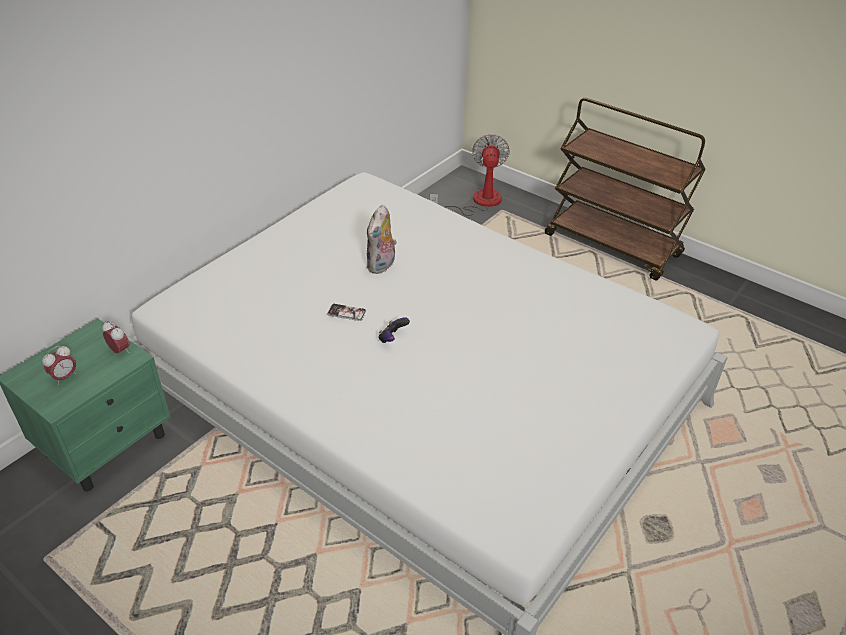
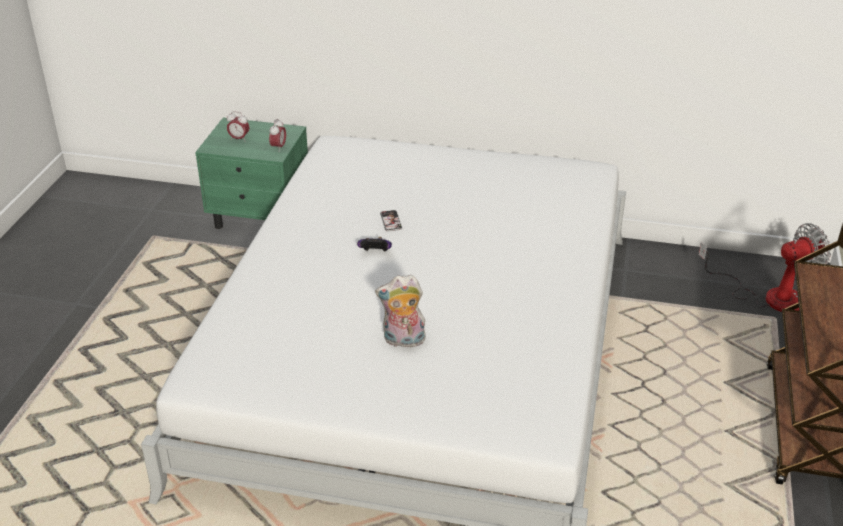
camera: 65 degrees right, 5 degrees down
plush toy [366,205,397,274] -> plush toy moved to [375,275,426,347]

